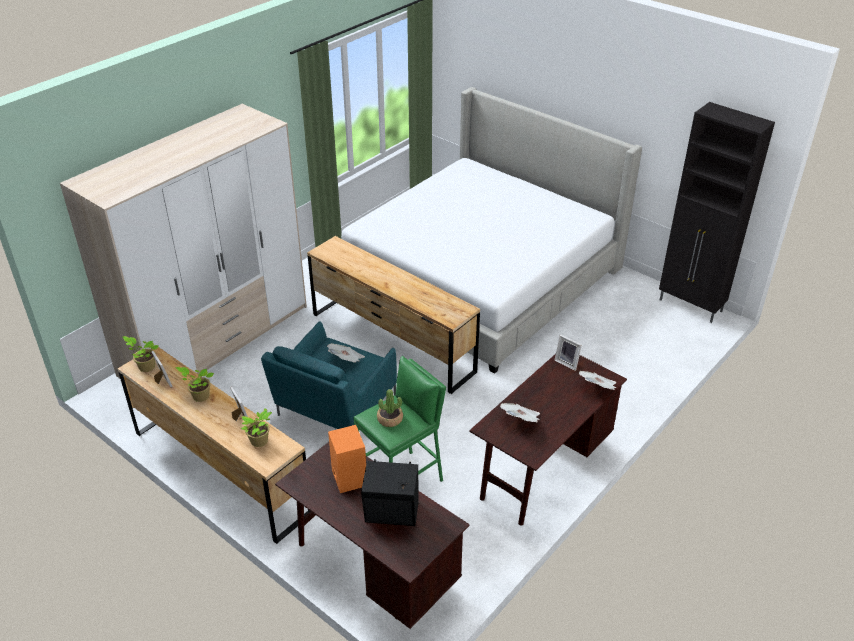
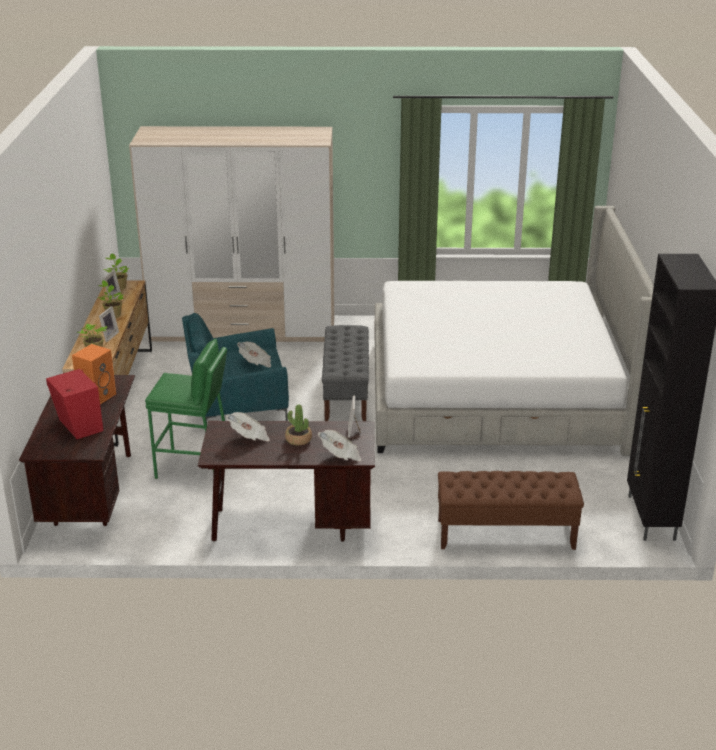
camera: 50 degrees right, 10 degrees down
brown dresser [307,236,480,394] -> grey bench [322,325,369,421]
black speaker [361,459,419,526] -> red speaker [46,369,103,439]
potted plant [377,389,403,427] -> potted plant moved to [285,404,312,445]
none -> brown bench [438,471,584,550]

